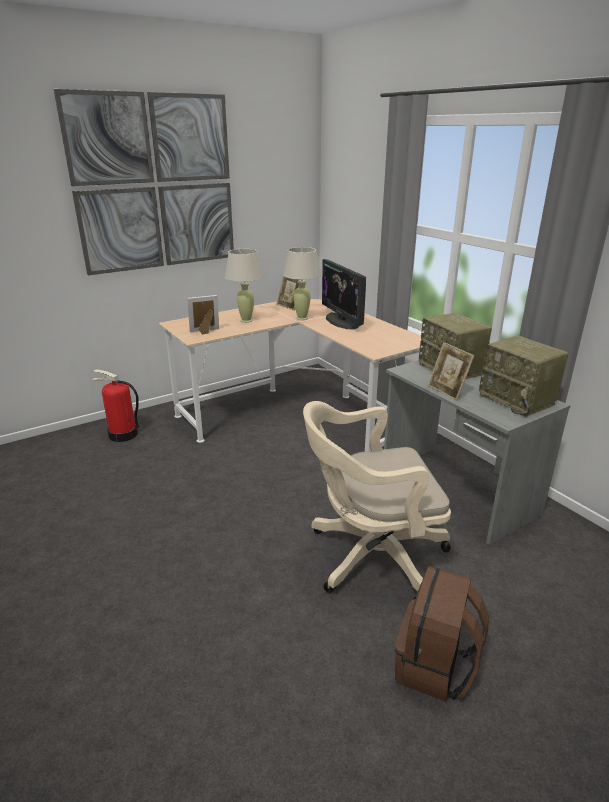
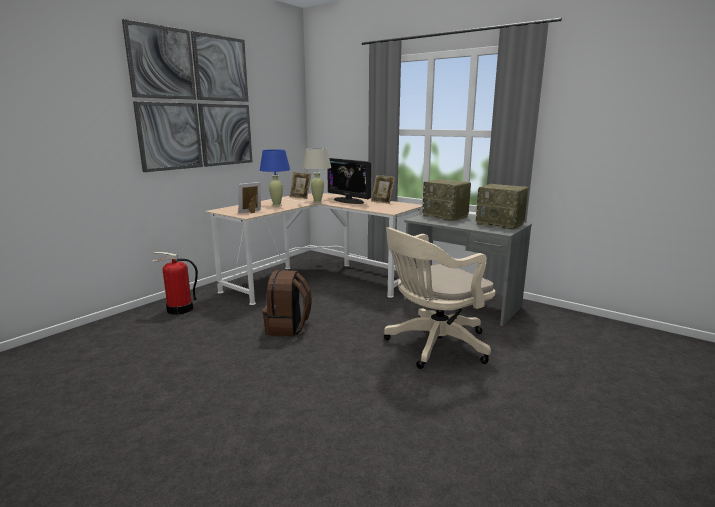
camera: 20 degrees left, 10 degrees down
beige table lamp [225,249,264,323] -> blue table lamp [260,149,290,206]
brown backpack [395,566,489,702] -> brown backpack moved to [263,270,312,336]
picture frame [428,342,474,401] -> picture frame moved to [371,175,395,204]

